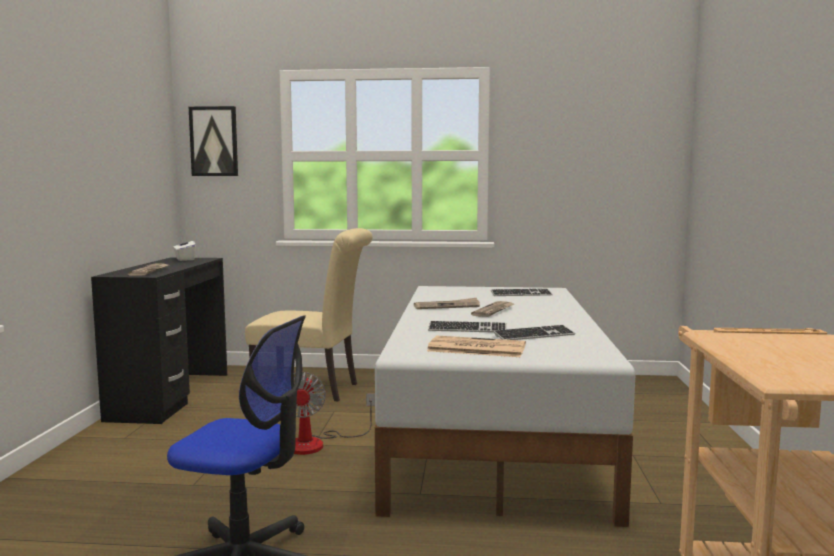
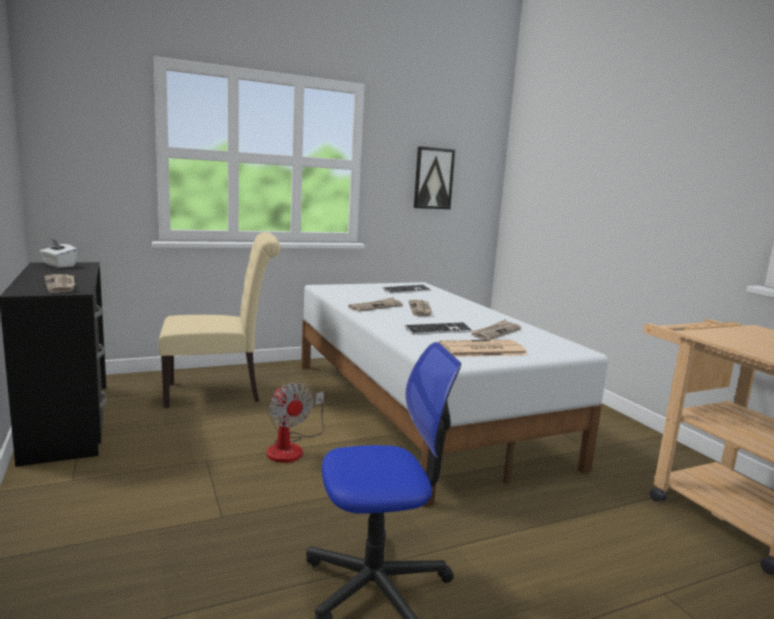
camera: 30 degrees left, 5 degrees up
picture [189,106,238,176] -> picture moved to [414,146,455,209]
keyboard [493,325,575,340] -> newspaper [470,320,521,340]

